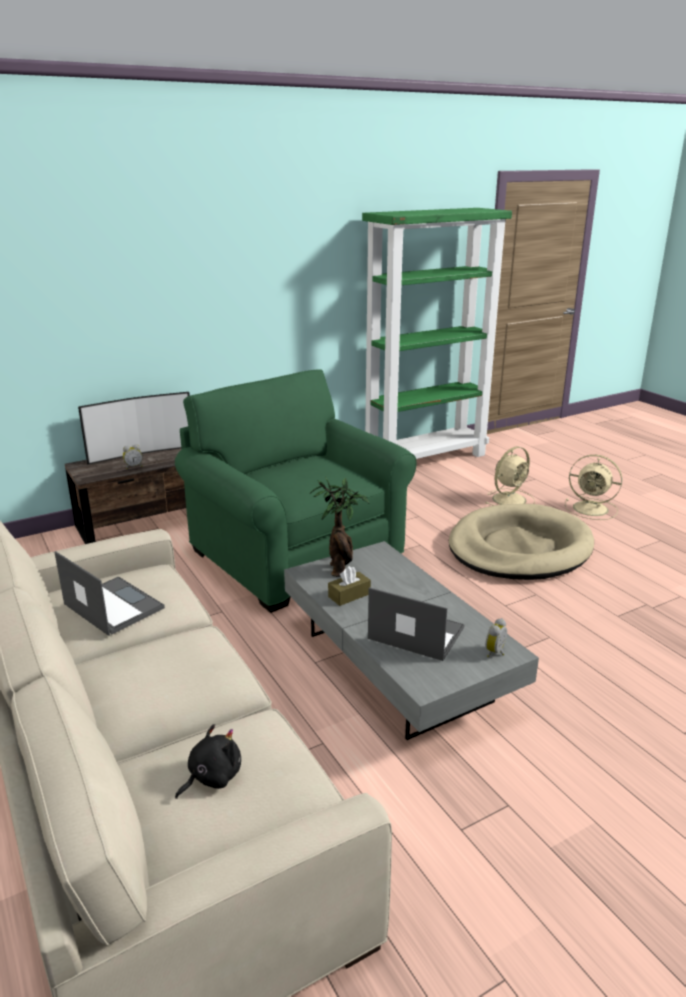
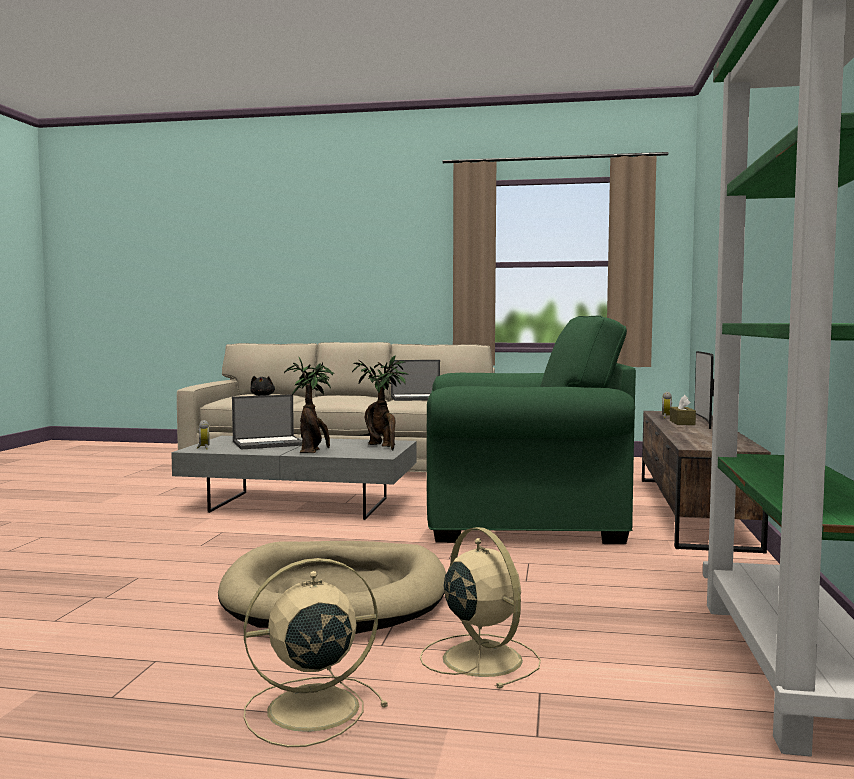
camera: 130 degrees right, 20 degrees down
brown tissue box [328,566,371,606] -> brown tissue box moved to [670,395,696,425]
beige fan [485,447,535,506] -> beige fan turned 150 degrees clockwise [420,527,541,689]
none -> potted plant [284,357,334,453]

